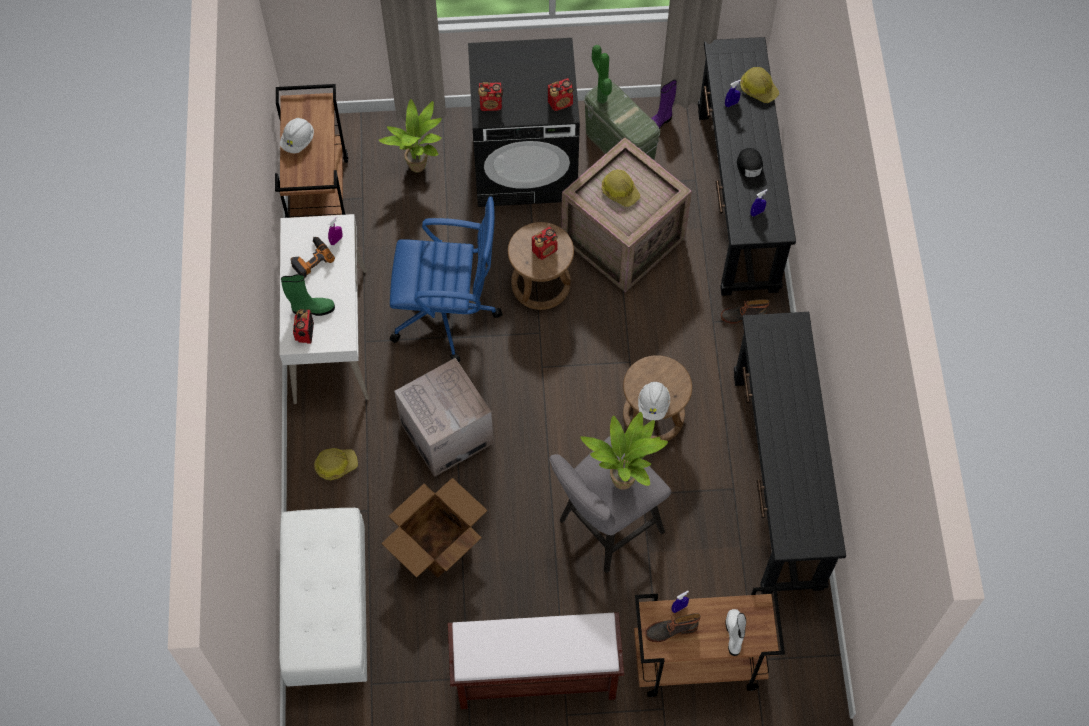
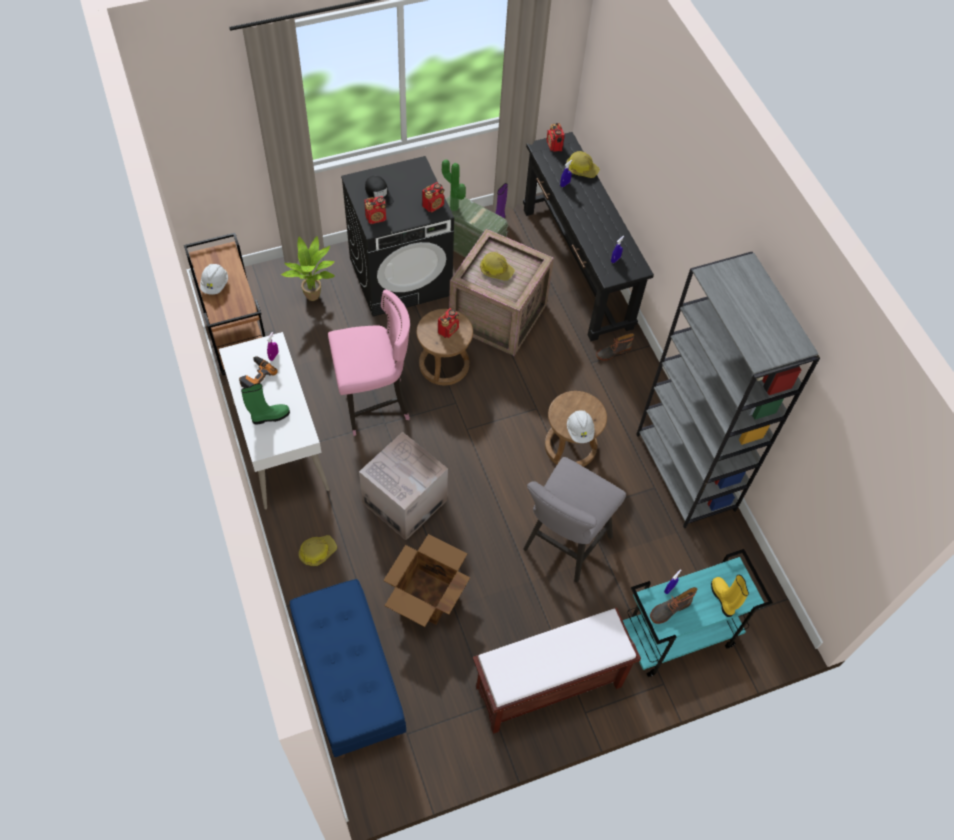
camera: 20 degrees left, 5 degrees down
white bench [279,508,367,690] -> blue bench [290,579,406,758]
radio [293,309,314,344] -> radio moved to [547,123,565,152]
blue office chair [390,196,503,362] -> pink stool [328,289,410,436]
potted plant [580,412,668,490] -> none
brown cart [634,586,785,697] -> turquoise cart [623,549,773,677]
white boot [726,609,746,656] -> yellow boot [711,574,749,617]
black console table [734,312,846,594] -> grey bookcase [636,252,820,528]
black cap [737,148,767,189] -> black cap moved to [365,175,394,205]

